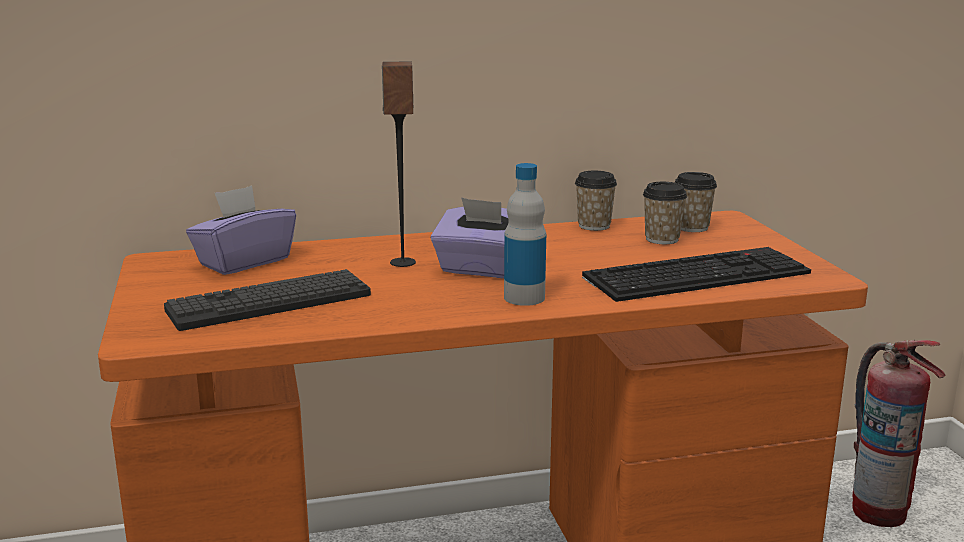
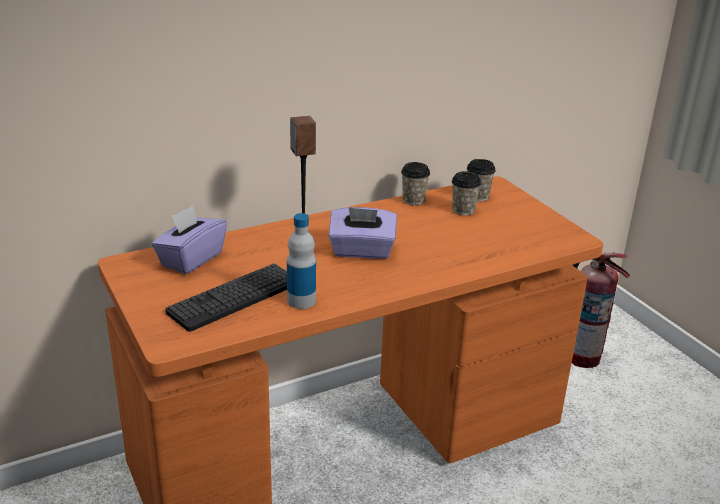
camera: 15 degrees left, 10 degrees up
bottle [504,163,546,306] -> bottle moved to [287,213,316,309]
keyboard [582,247,811,302] -> none

